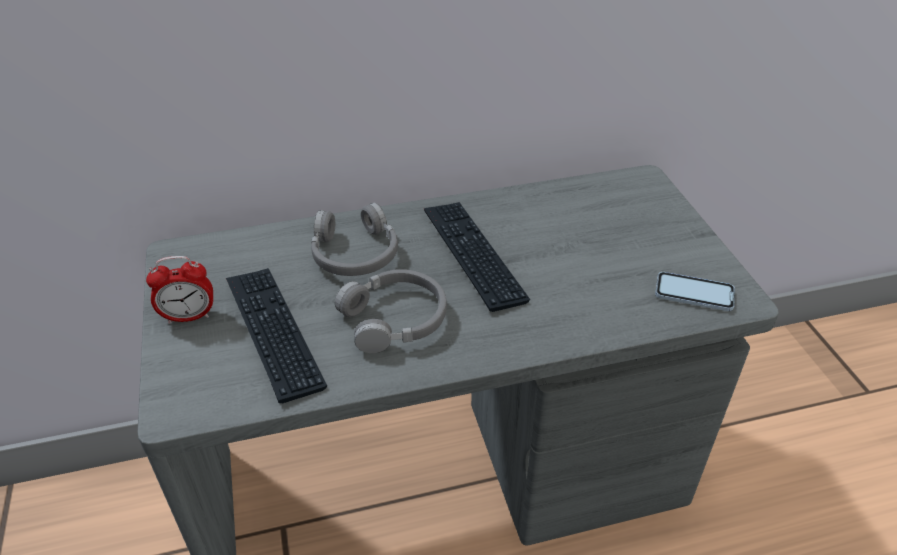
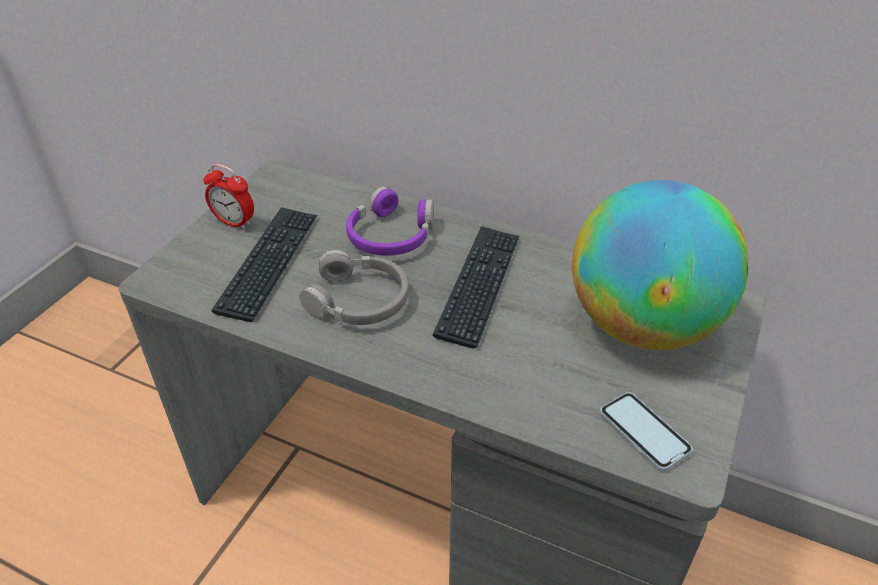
camera: 40 degrees right, 0 degrees up
grey headphones [311,203,398,276] -> purple headphones [346,186,434,256]
none -> globe [572,180,749,350]

